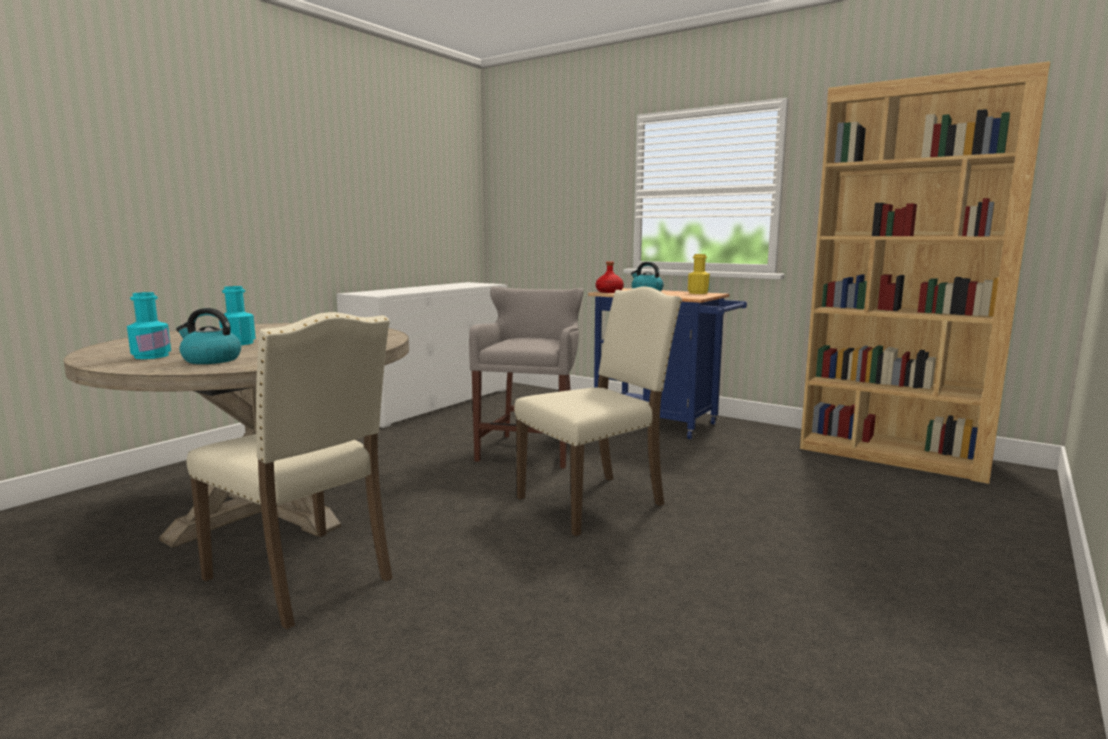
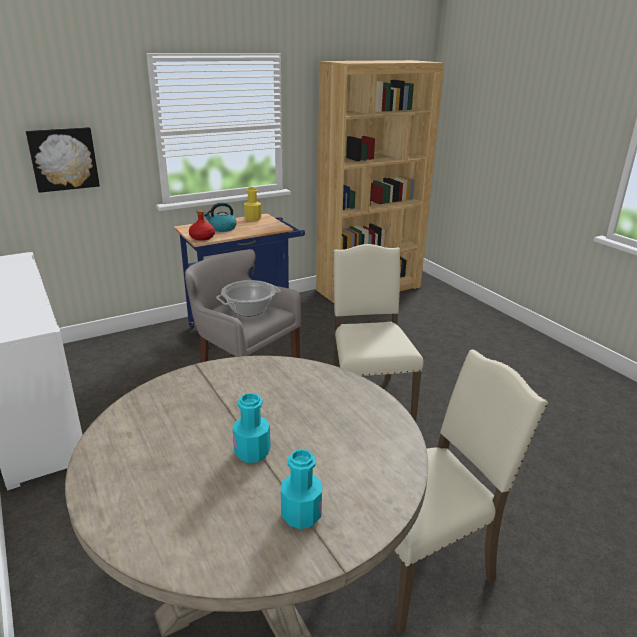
camera: 65 degrees left, 15 degrees up
kettle [176,308,241,364] -> none
none -> picture [26,127,100,193]
none -> cooking pot [216,280,281,316]

